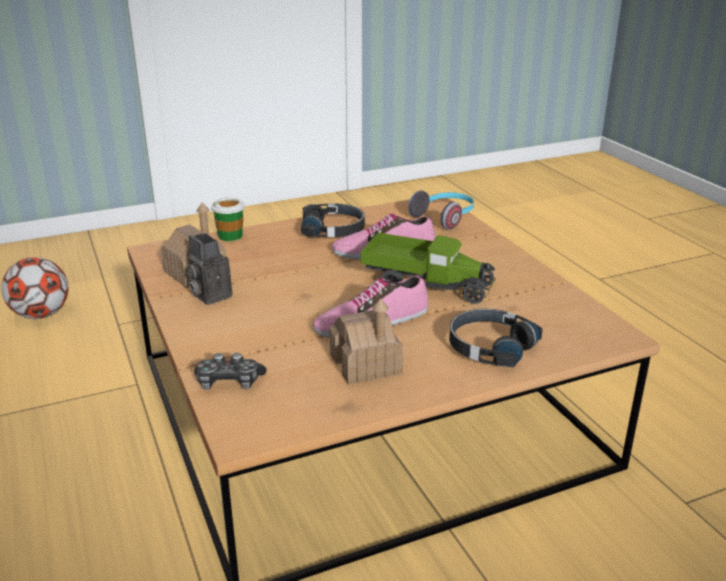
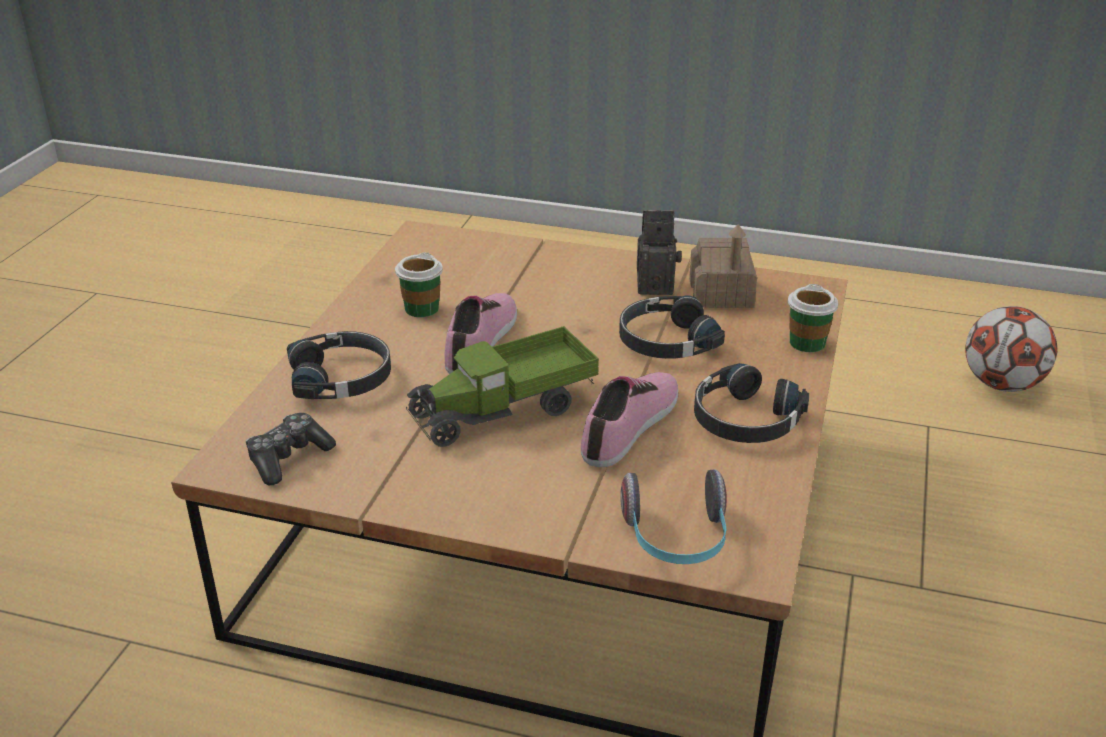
camera: 130 degrees right, 5 degrees up
game controller [194,353,267,390] -> game controller moved to [246,413,336,485]
toy house [329,298,403,385] -> cup [395,252,443,317]
none -> black headphones [619,295,725,359]

